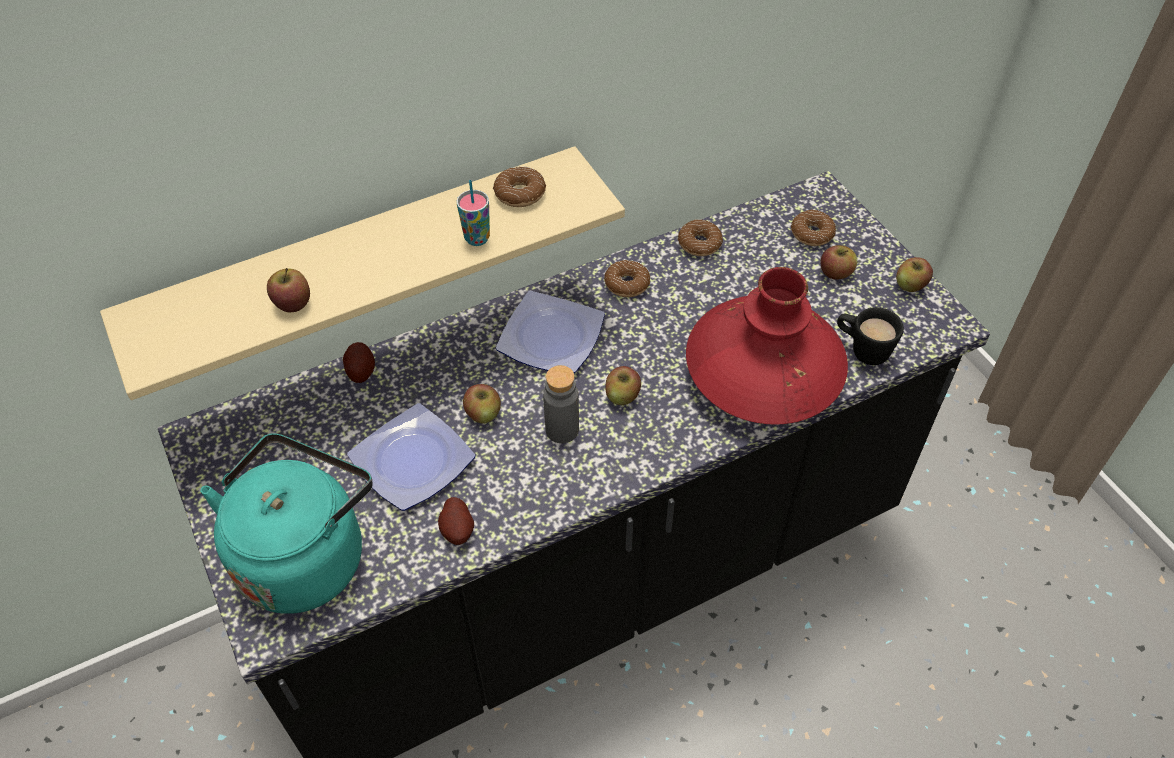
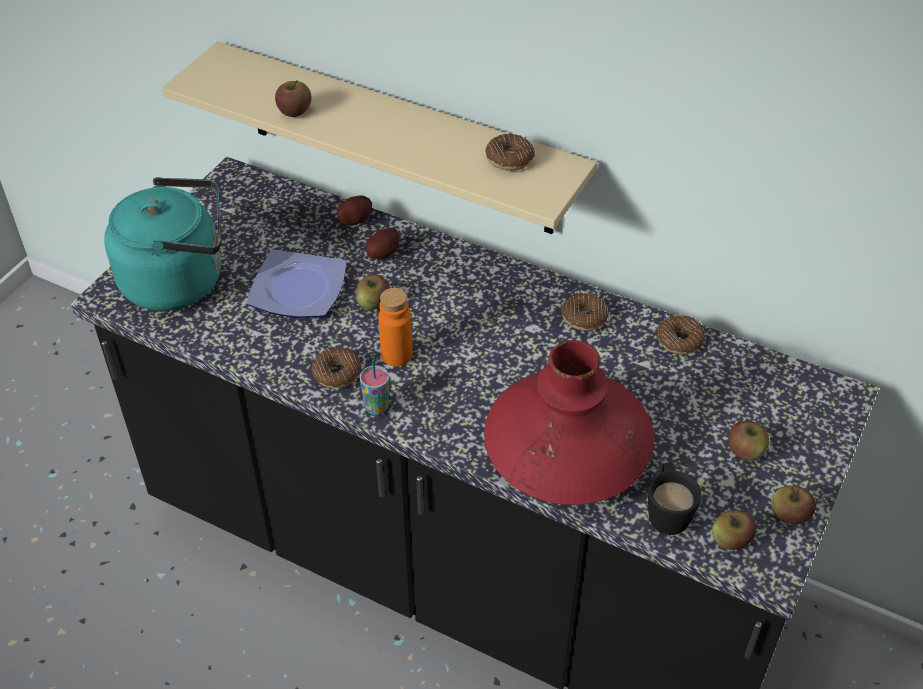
camera: 55 degrees right, 5 degrees down
potato [438,497,474,545] -> potato moved to [366,228,400,259]
cup [457,180,490,246] -> cup moved to [360,359,389,415]
plate [496,291,605,373] -> none
grey bottle [543,365,579,443] -> orange bottle [378,288,413,366]
apple [606,366,641,405] -> apple moved to [712,510,756,550]
donut [791,209,836,246] -> donut moved to [312,348,361,388]

